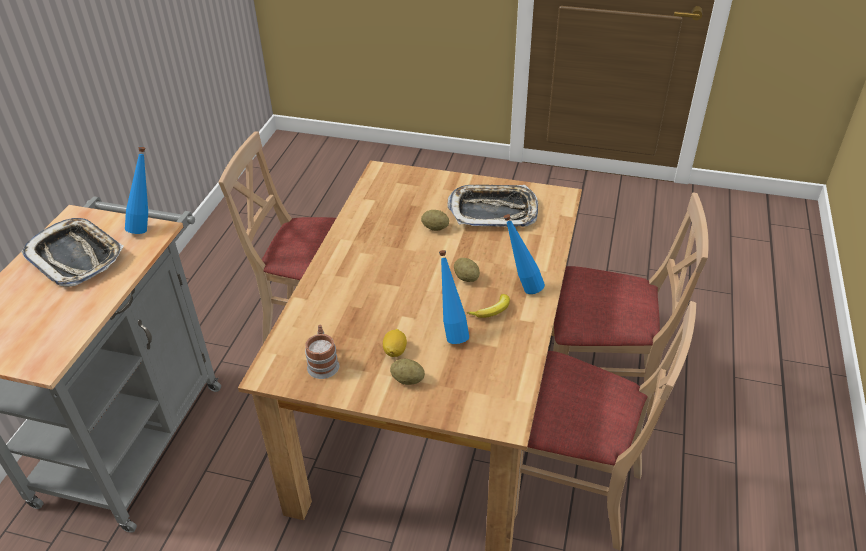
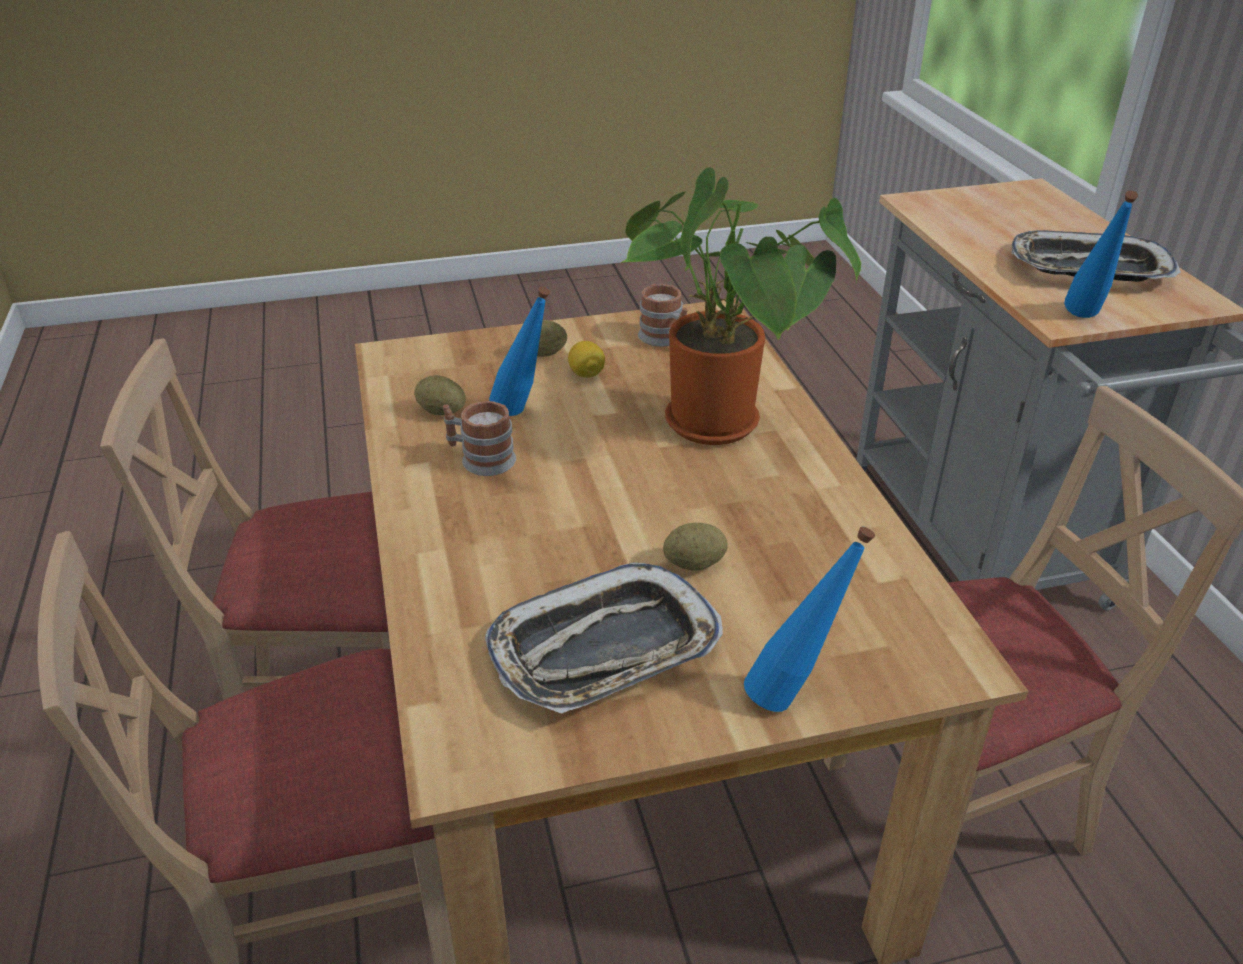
camera: 150 degrees right, 5 degrees down
potato [454,258,480,282] -> potato moved to [414,375,466,415]
banana [467,294,510,318] -> mug [443,401,516,476]
blue bottle [504,214,545,294] -> blue bottle moved to [744,526,875,712]
none -> potted plant [621,167,861,445]

